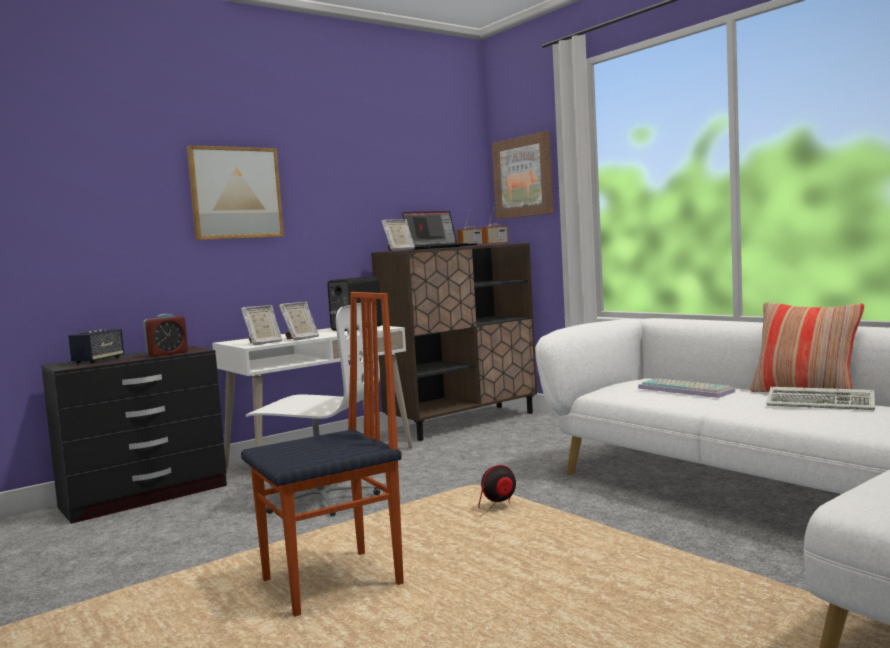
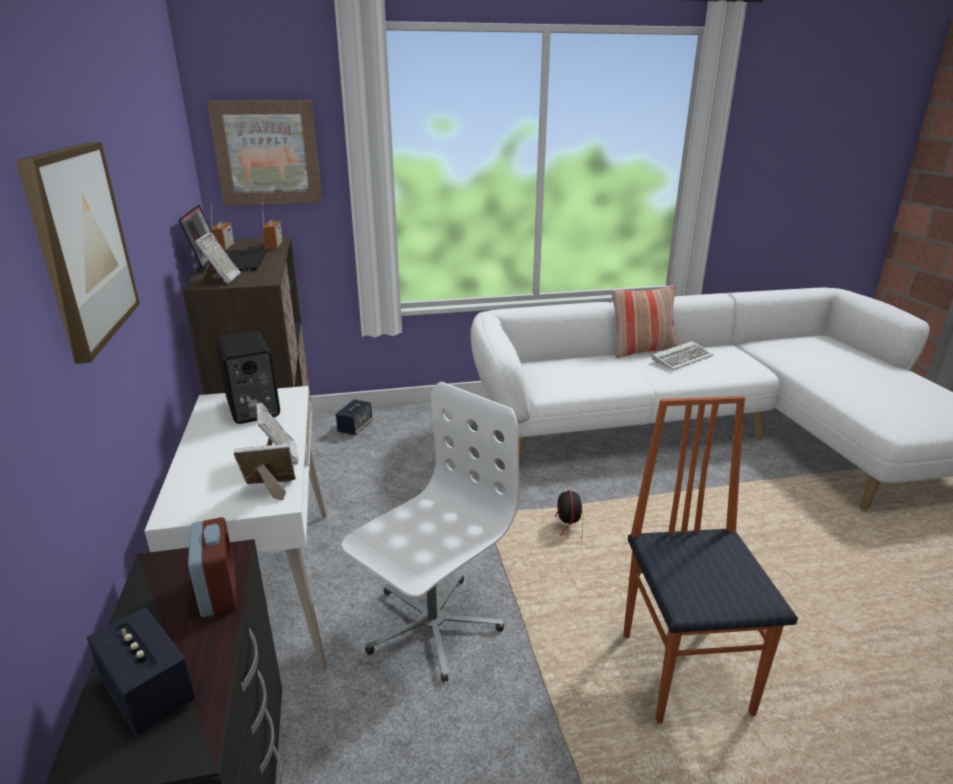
camera: 65 degrees left, 20 degrees up
picture frame [241,305,282,345] -> picture frame turned 90 degrees counterclockwise [234,443,296,500]
keyboard [638,378,735,398] -> none
none -> speaker [336,399,372,435]

